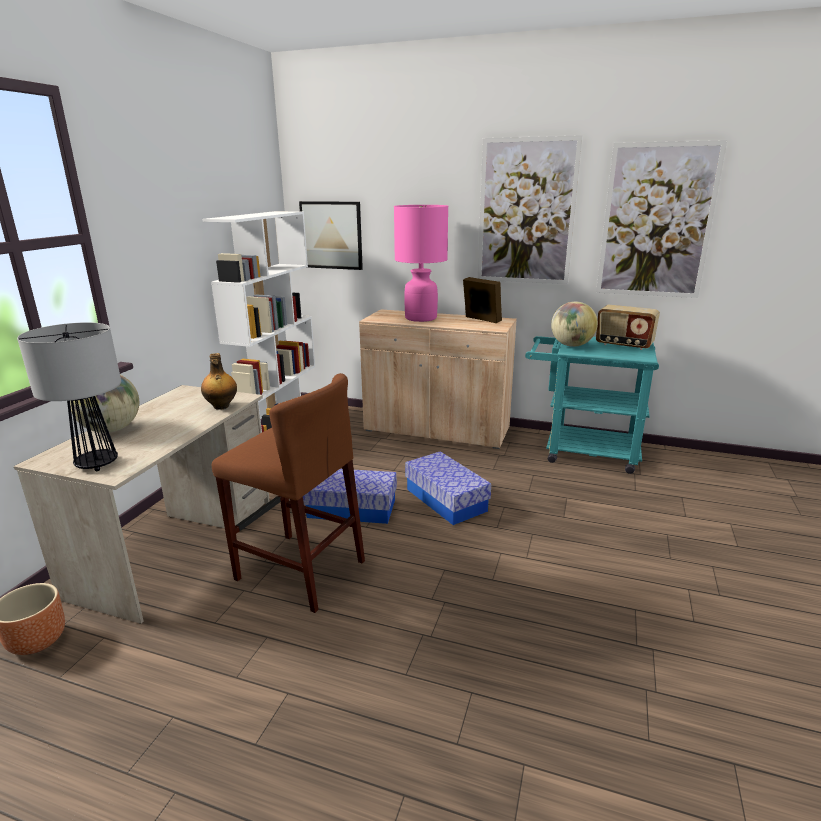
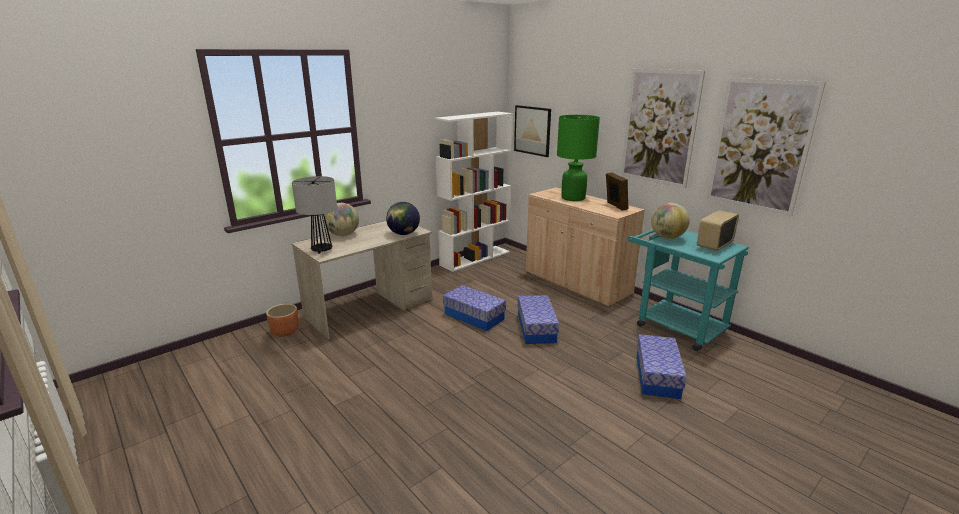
camera: 30 degrees right, 0 degrees up
bottle [201,353,237,410] -> globe [386,202,420,235]
brown stool [212,373,365,613] -> none
pink table lamp [394,205,448,322] -> green table lamp [557,115,600,201]
radio [596,305,660,350] -> radio turned 75 degrees clockwise [697,210,739,251]
none -> storage box [637,334,687,399]

